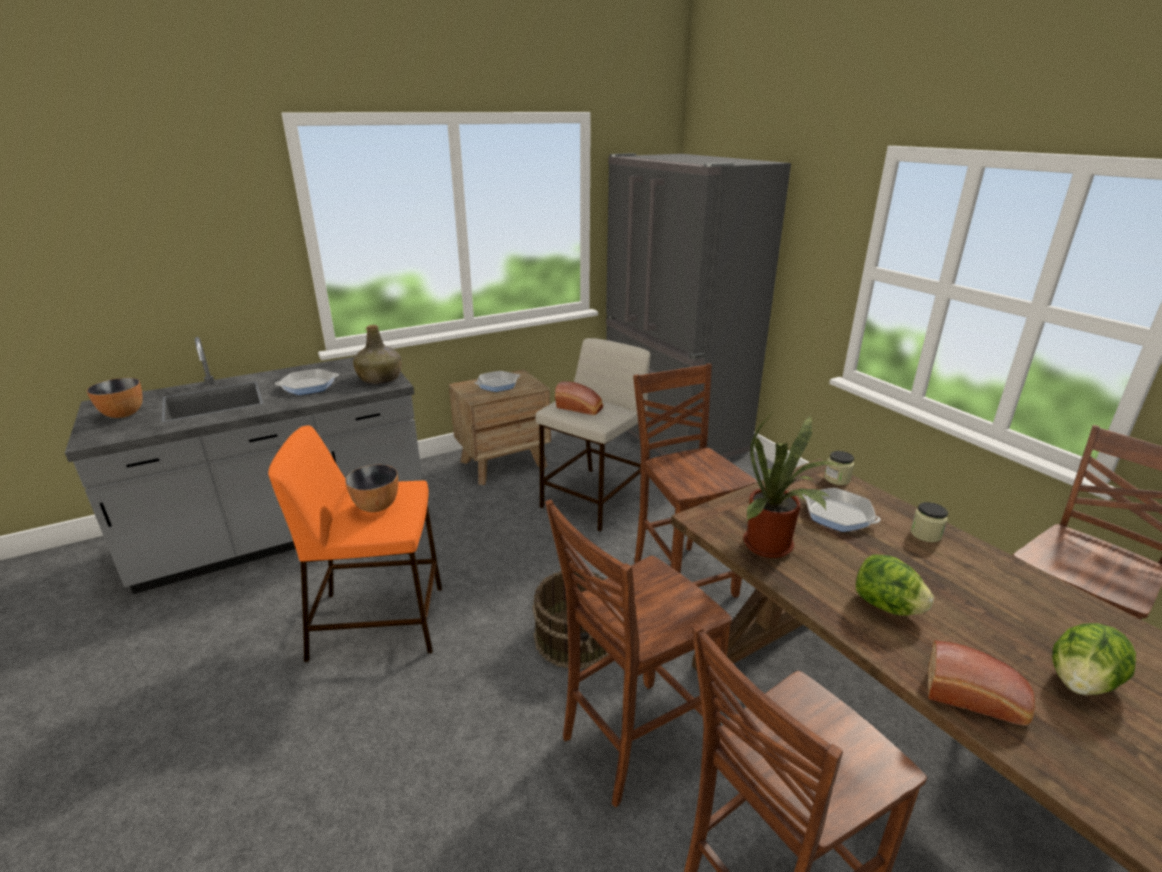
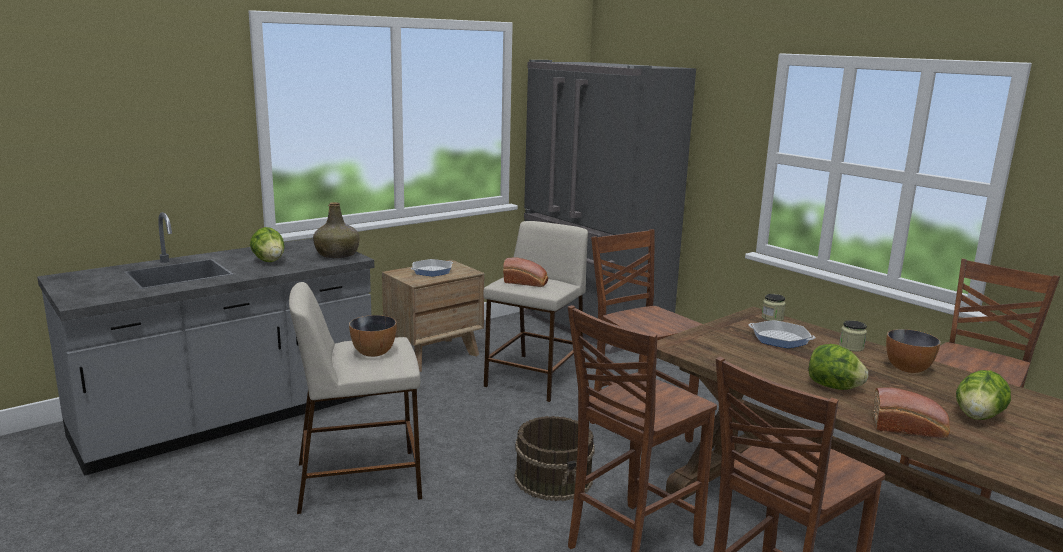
camera: 10 degrees left, 10 degrees down
bowl [87,378,143,418] -> bowl moved to [886,329,941,373]
orange stool [268,425,442,662] -> beige stool [289,282,422,514]
frying pan [275,369,339,395] -> lettuce [250,227,285,262]
potted plant [743,413,846,558] -> none

